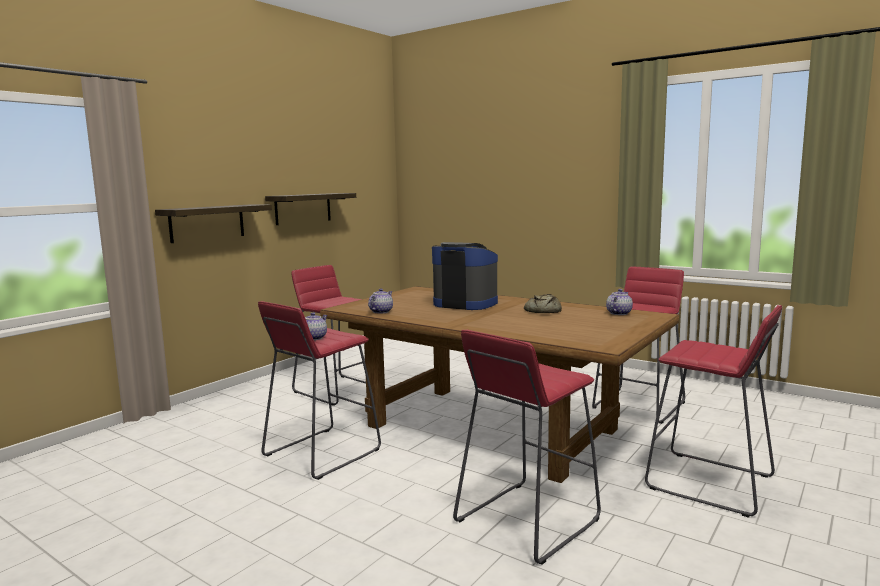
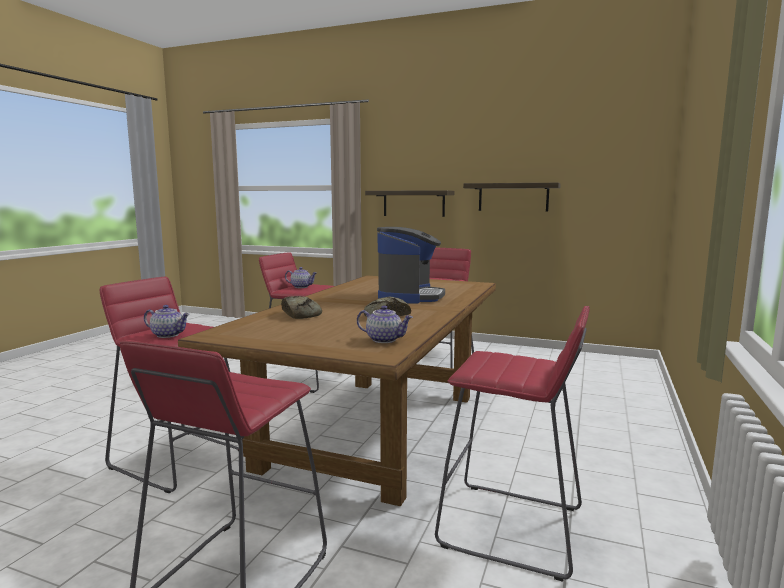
camera: 75 degrees right, 0 degrees up
teapot [368,288,393,314] -> teapot moved to [144,305,190,338]
none -> bread [281,296,322,319]

